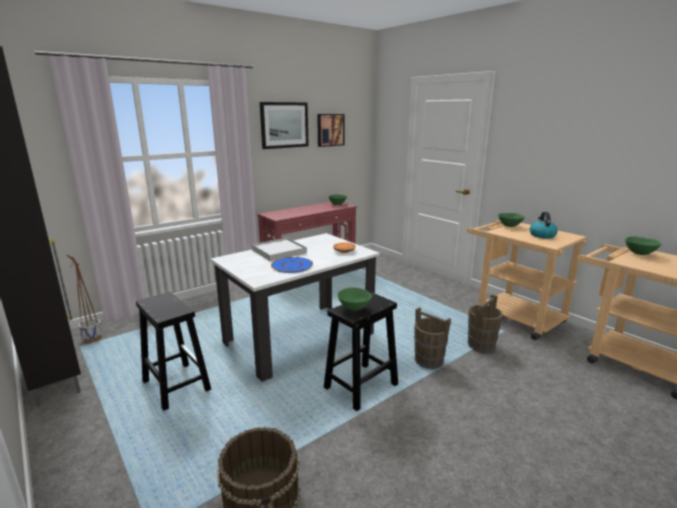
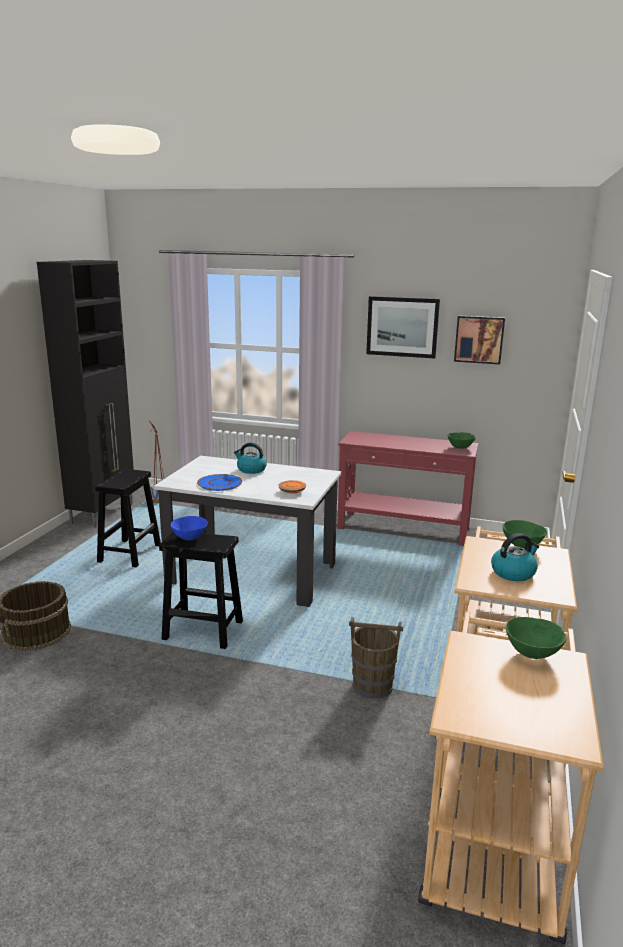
camera: 55 degrees right, 0 degrees up
white tray [252,238,307,261] -> kettle [234,443,267,474]
green bowl [337,288,372,311] -> blue bowl [170,516,208,540]
brown bucket [414,307,451,369] -> none

